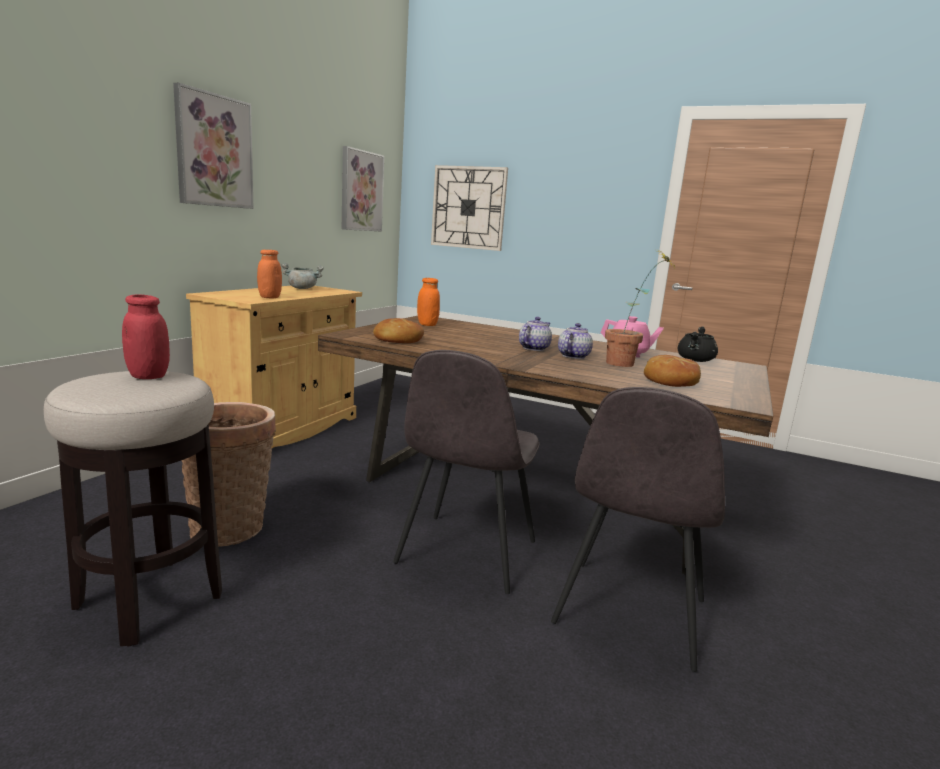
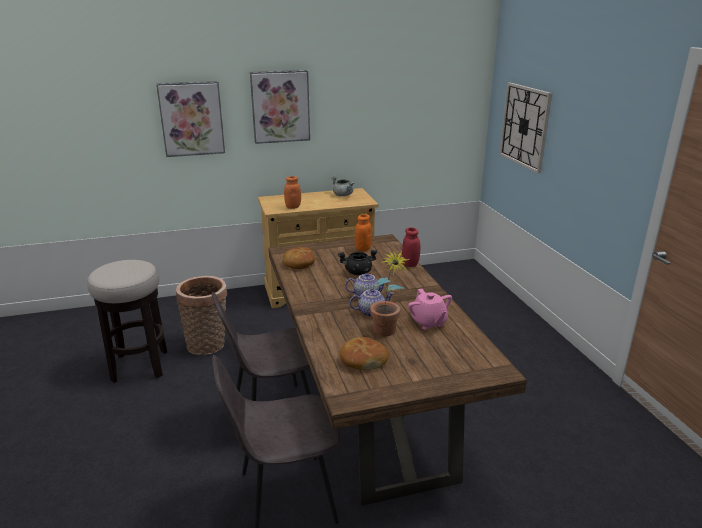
camera: 50 degrees right, 10 degrees up
red jar [122,294,170,379] -> red jar moved to [402,227,420,267]
picture [342,146,384,232] -> picture moved to [156,81,225,157]
black cooking pot [678,326,718,362] -> black cooking pot moved to [338,250,378,275]

